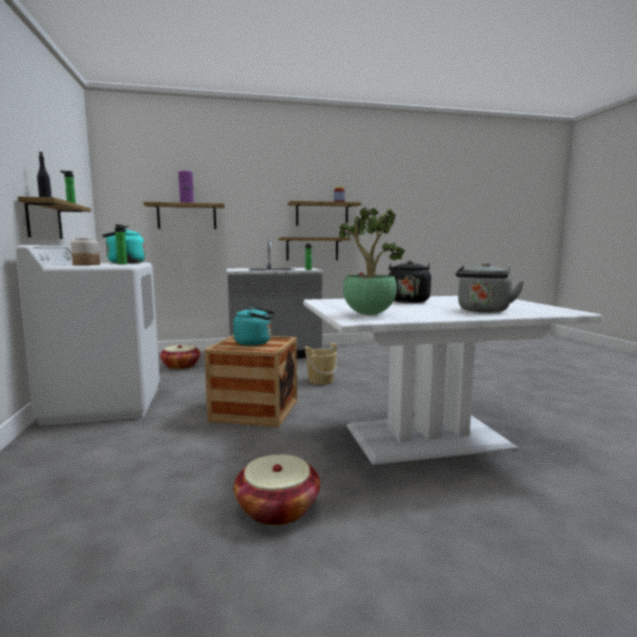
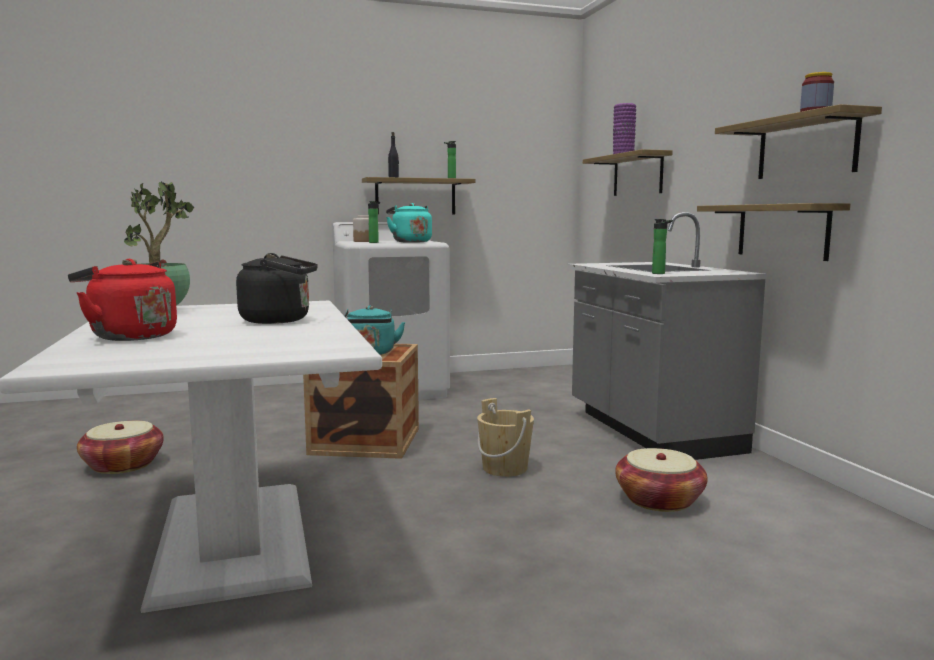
camera: 85 degrees right, 0 degrees up
basket [160,345,200,369] -> basket moved to [615,448,708,512]
grey kettle [456,263,524,313] -> red kettle [68,259,177,341]

